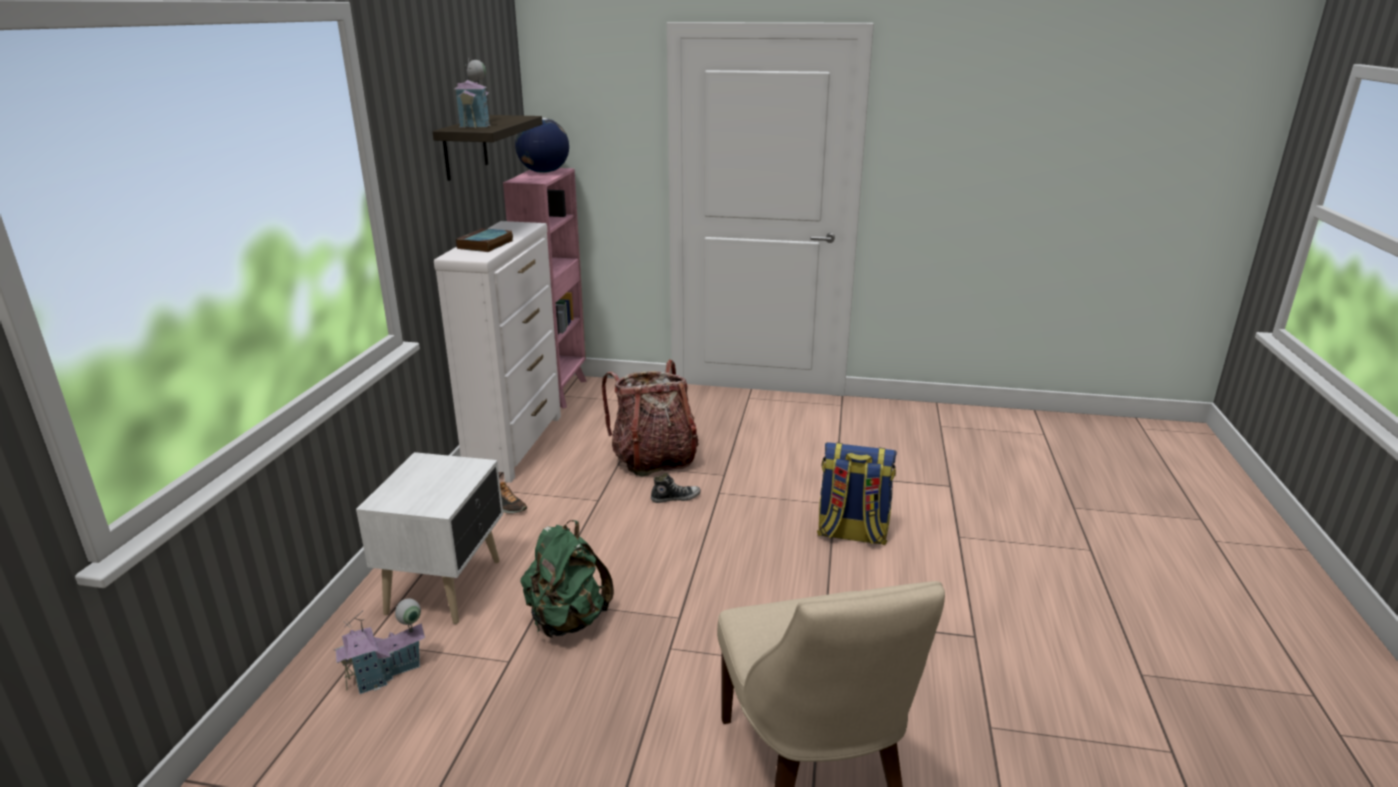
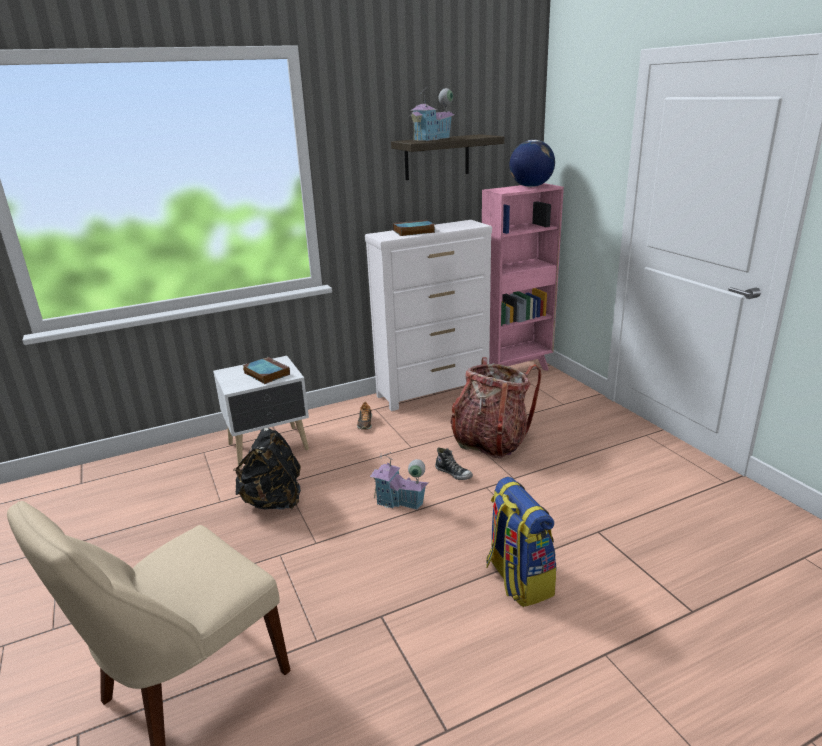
camera: 55 degrees right, 0 degrees up
toy house [334,598,425,694] -> toy house moved to [370,452,429,510]
green backpack [520,520,614,638] -> black backpack [233,428,301,510]
none -> book [243,357,290,384]

